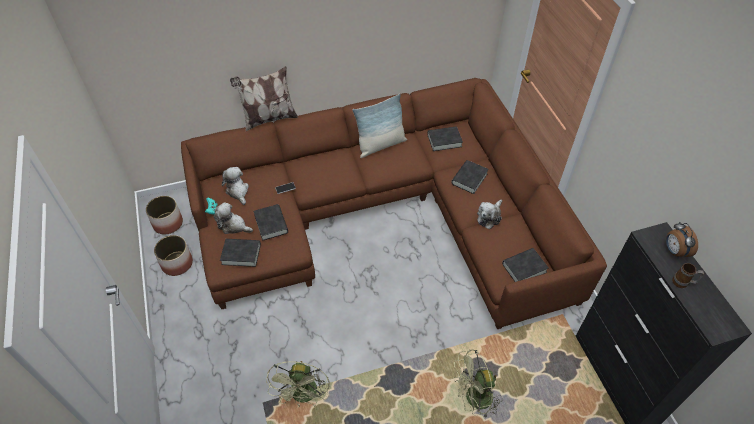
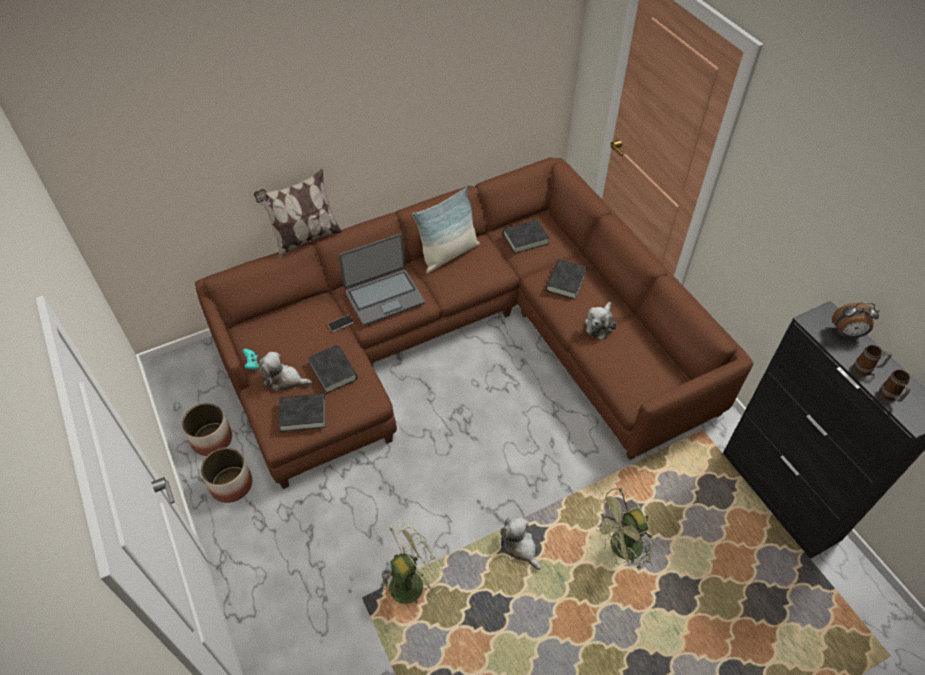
camera: 10 degrees left, 0 degrees up
planter [146,196,183,235] -> planter moved to [201,448,252,503]
plush toy [221,167,249,205] -> plush toy moved to [501,517,541,570]
green fan [266,361,330,408] -> green fan turned 120 degrees counterclockwise [378,519,447,604]
black book [502,248,549,282] -> none
alarm clock [666,222,698,258] -> alarm clock turned 60 degrees counterclockwise [833,302,880,338]
none -> laptop [339,233,425,326]
none -> mug [879,369,911,402]

